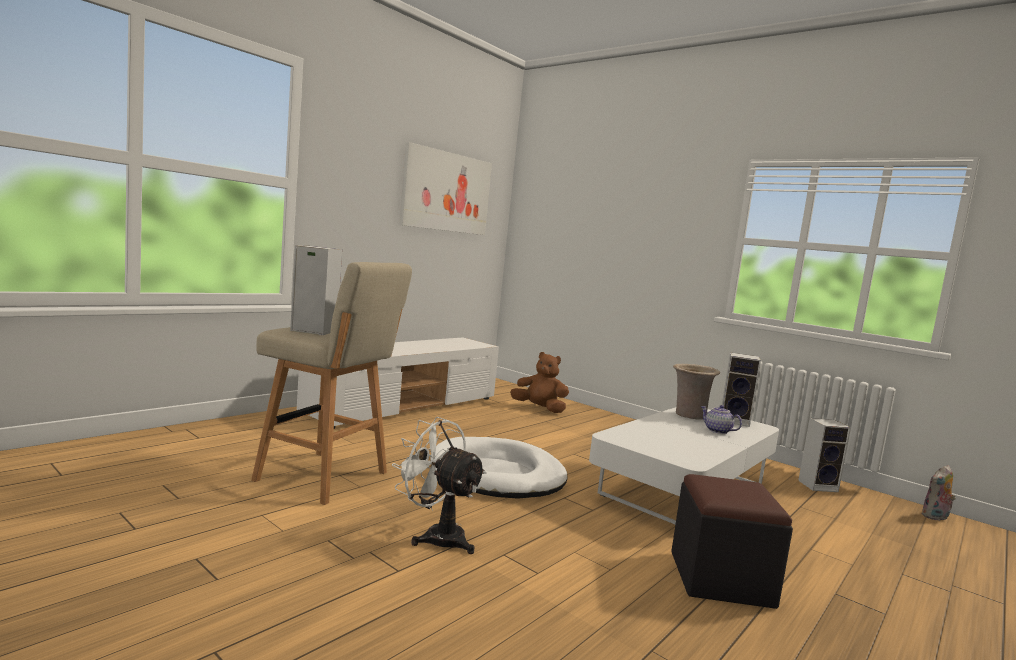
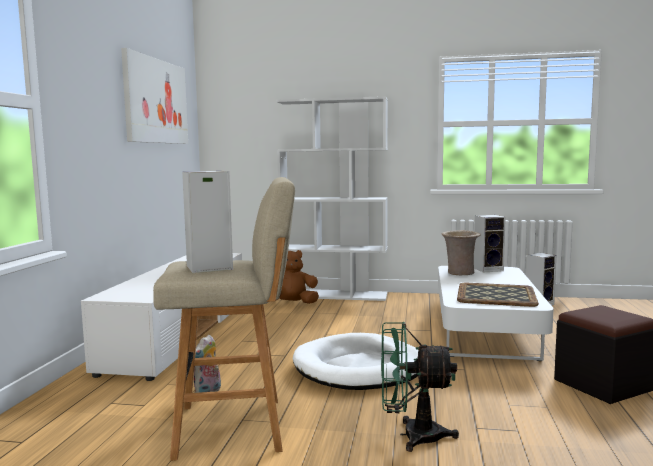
camera: 30 degrees left, 0 degrees up
white fan [392,417,487,554] -> green fan [381,322,459,452]
teapot [701,405,742,434] -> none
plush toy [921,465,956,521] -> plush toy moved to [194,335,221,393]
none -> white bookcase [276,96,388,301]
none -> tray [457,283,539,307]

